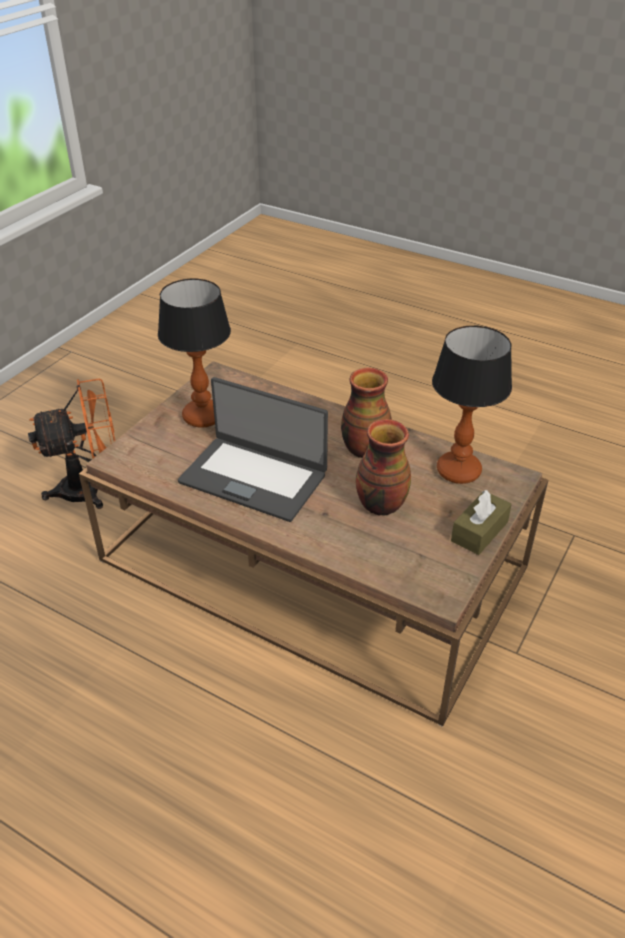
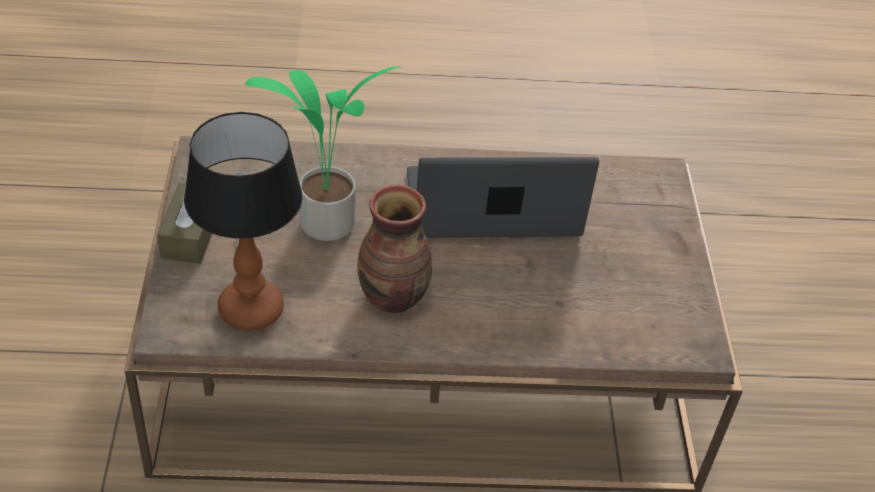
camera: 145 degrees right, 5 degrees up
orange fan [28,379,115,509] -> none
table lamp [158,278,231,428] -> none
vase [356,419,411,516] -> potted plant [245,66,402,241]

